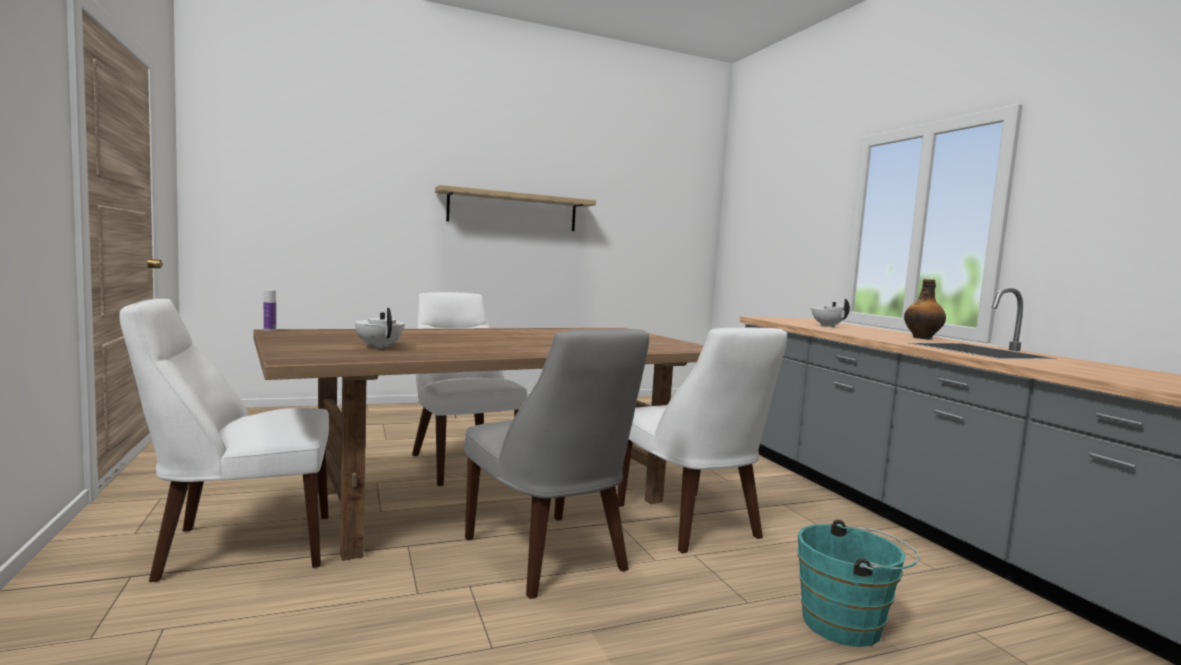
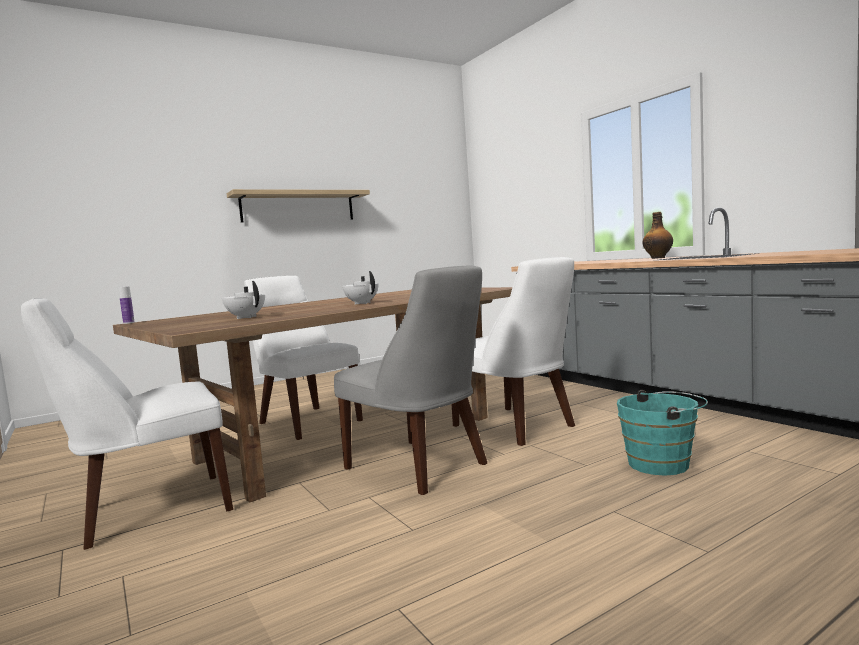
camera: 10 degrees left, 0 degrees up
white teapot [809,299,850,327] -> white teapot moved to [342,271,379,304]

